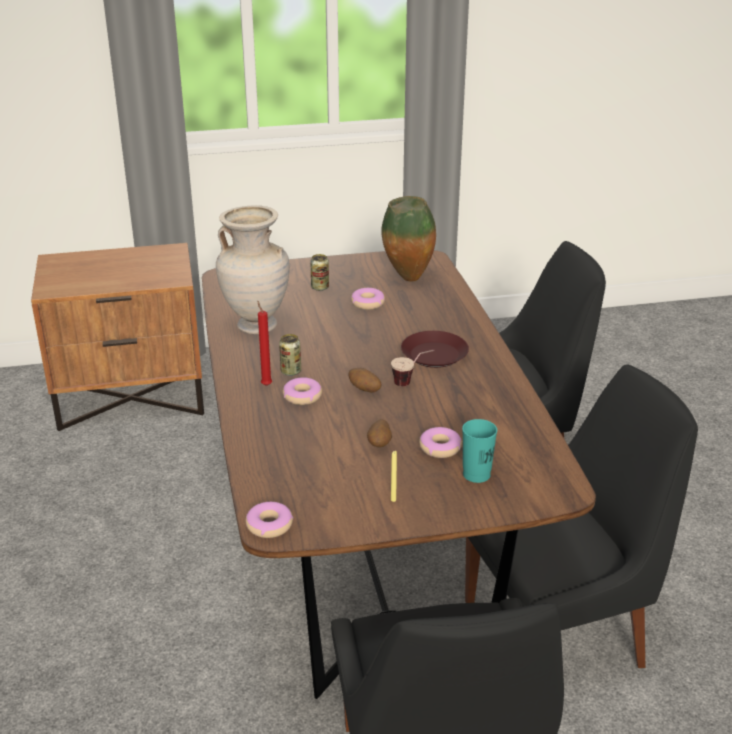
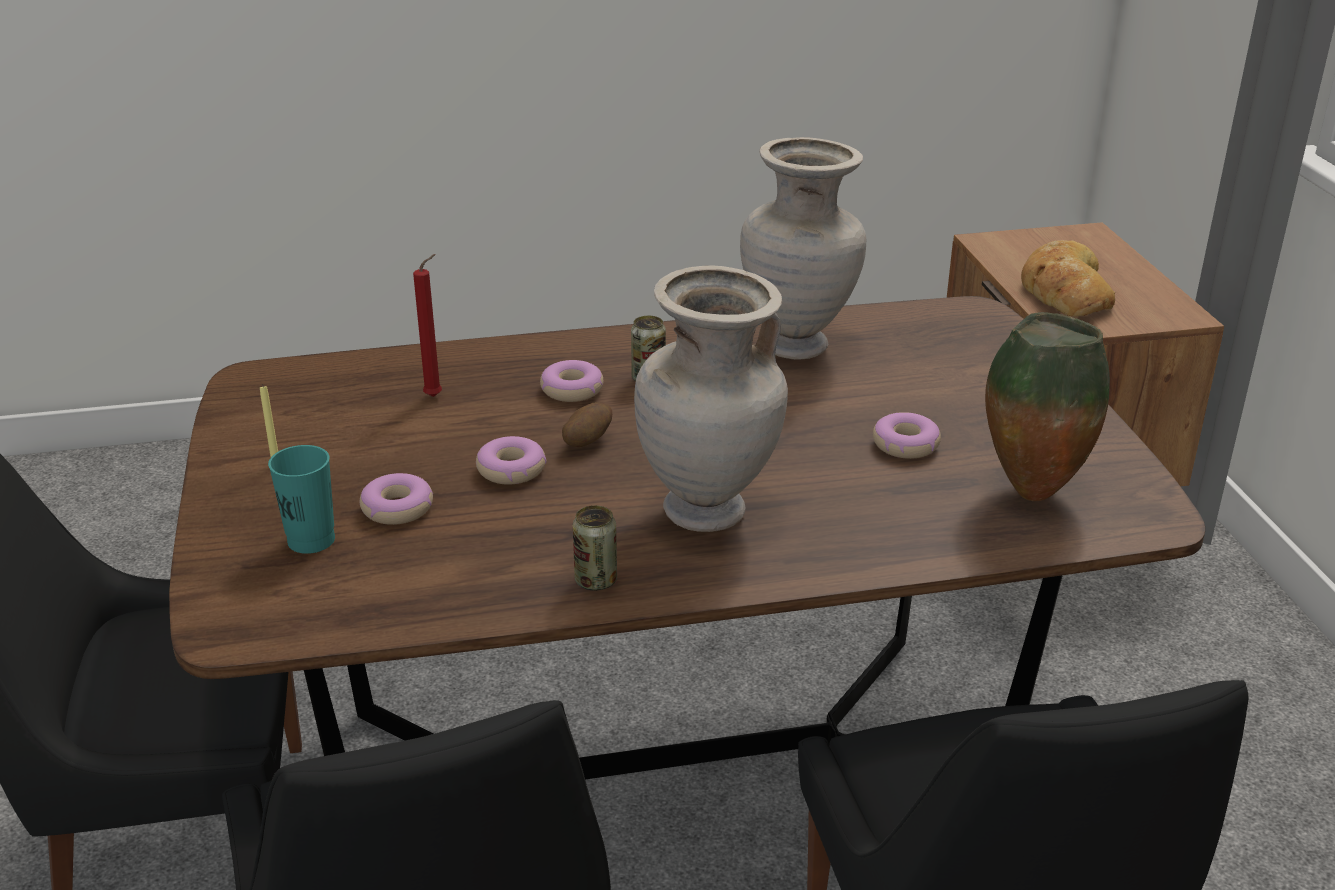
camera: 90 degrees right, 0 degrees up
donut [246,502,293,538] -> donut moved to [476,436,546,485]
red candle [257,301,272,386] -> red candle moved to [413,254,442,397]
can [310,254,329,291] -> can moved to [573,505,617,590]
potato [367,419,392,448] -> none
cup [391,350,435,386] -> none
brown plate [401,331,469,368] -> beige vase [634,265,788,532]
none -> bread [1021,240,1115,316]

